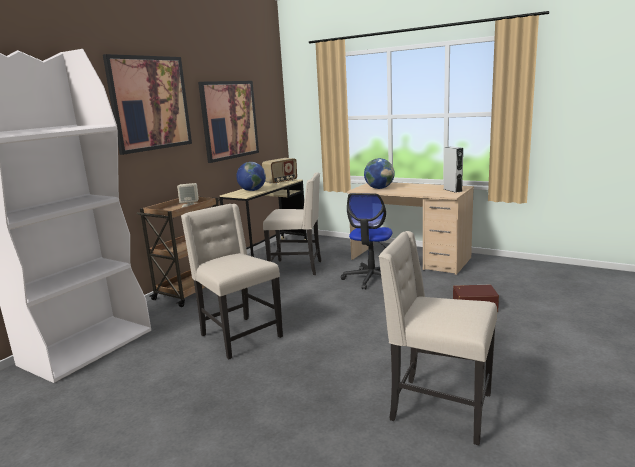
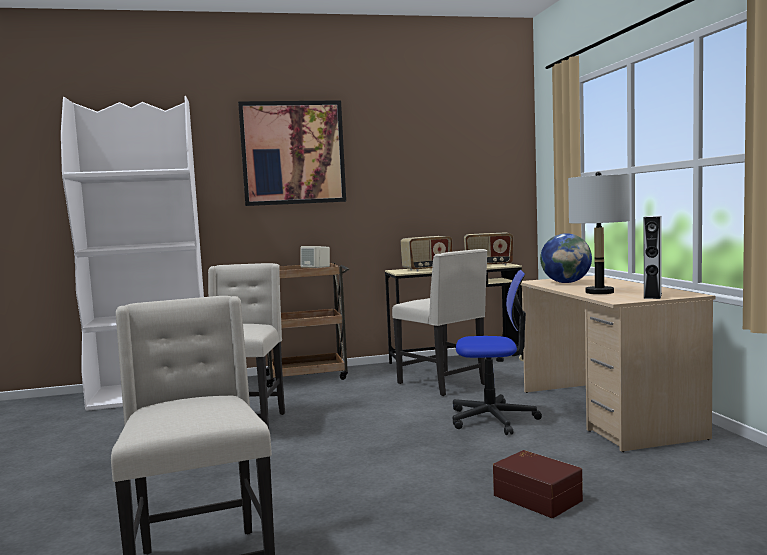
camera: 45 degrees right, 10 degrees down
picture [198,81,259,163] -> none
globe [236,162,266,191] -> radio [400,236,452,271]
office chair [341,193,392,290] -> office chair turned 150 degrees counterclockwise [452,270,542,435]
none -> grey table lamp [568,172,630,294]

